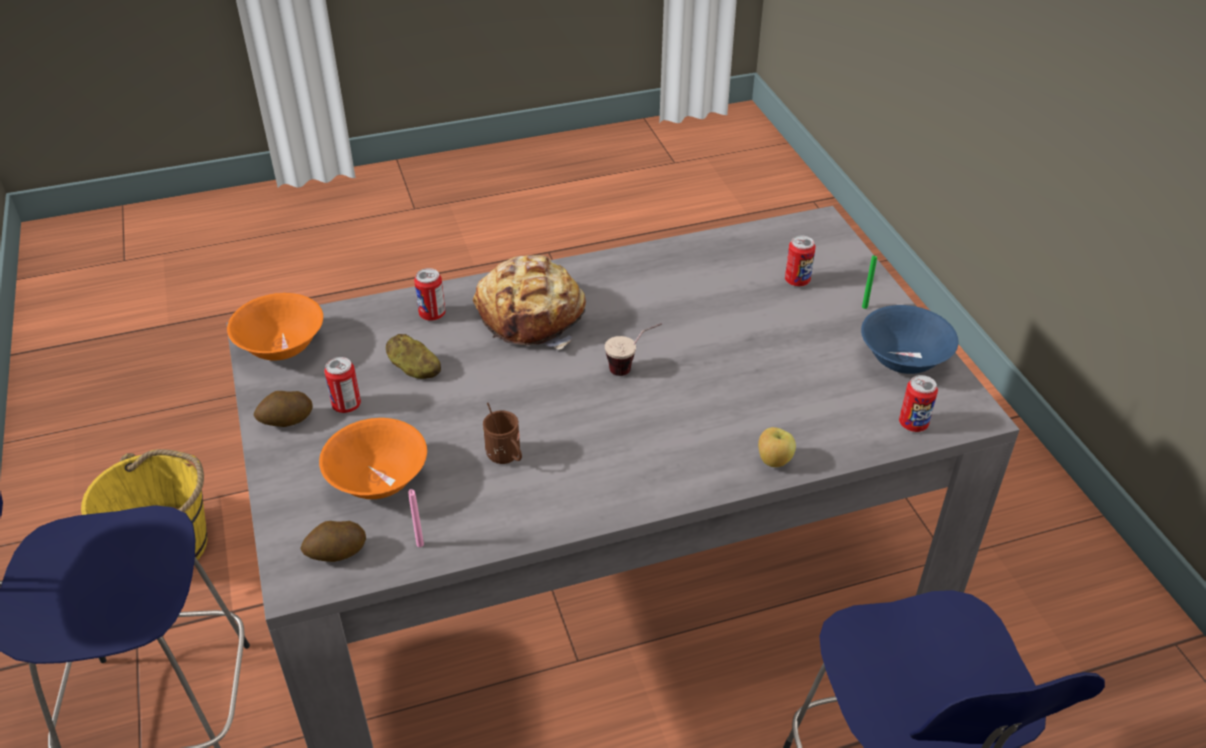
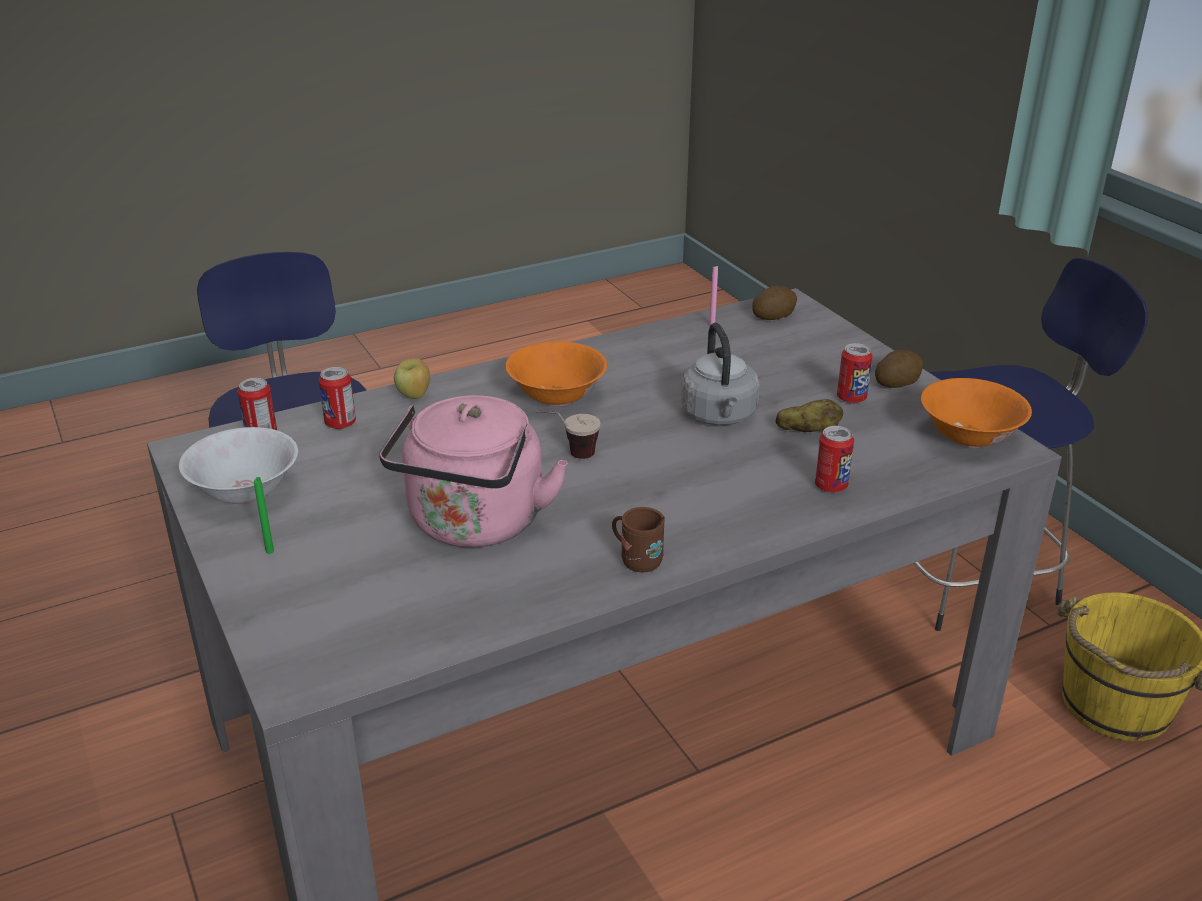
camera: 170 degrees right, 10 degrees down
orange bowl [319,418,427,499] -> orange bowl moved to [505,341,607,406]
bread [473,255,586,350] -> none
brown mug [483,403,522,464] -> brown mug moved to [612,507,665,572]
can [785,236,816,286] -> can moved to [319,367,356,429]
blue bowl [861,305,959,374] -> white bowl [179,427,298,504]
none -> pink kettle [379,395,568,548]
none -> grey kettle [681,323,760,426]

